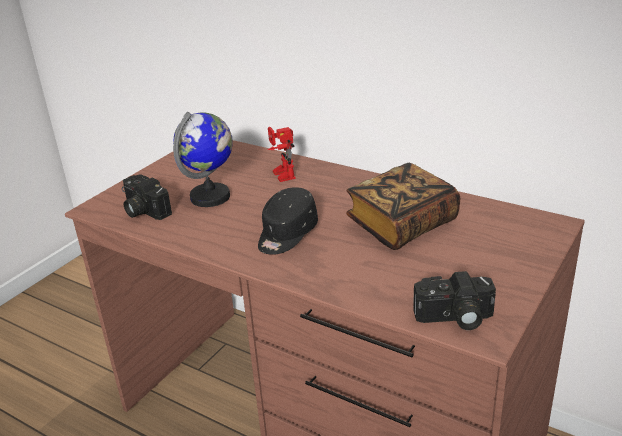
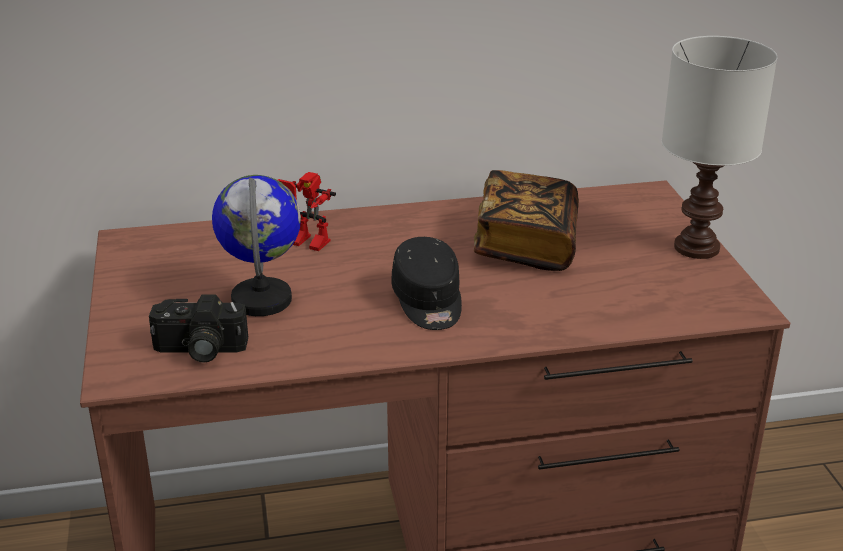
camera: 45 degrees left, 0 degrees up
camera [413,271,496,330] -> none
none -> white table lamp [662,36,778,259]

